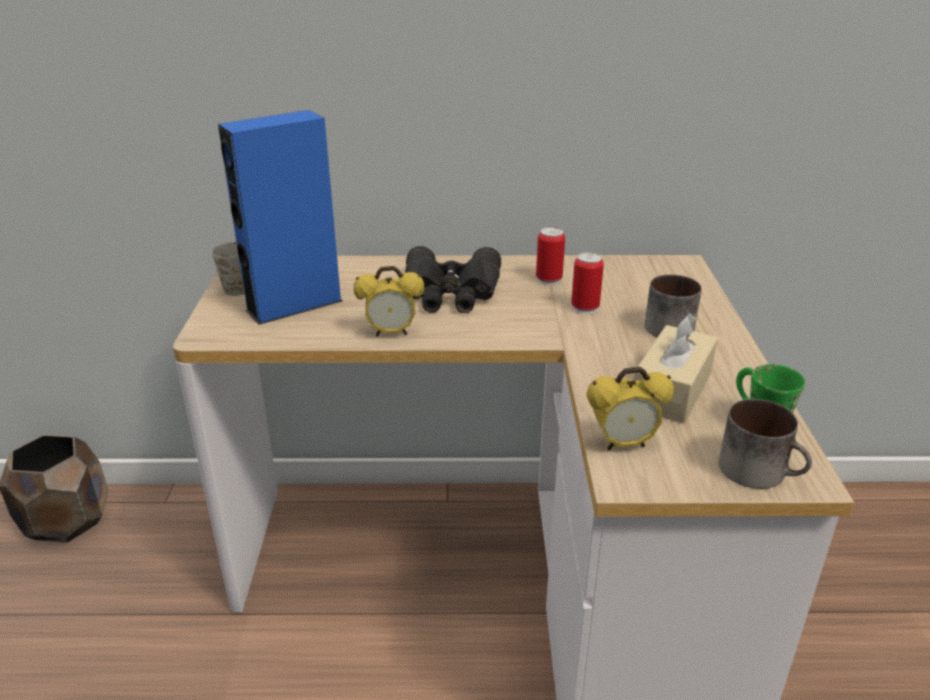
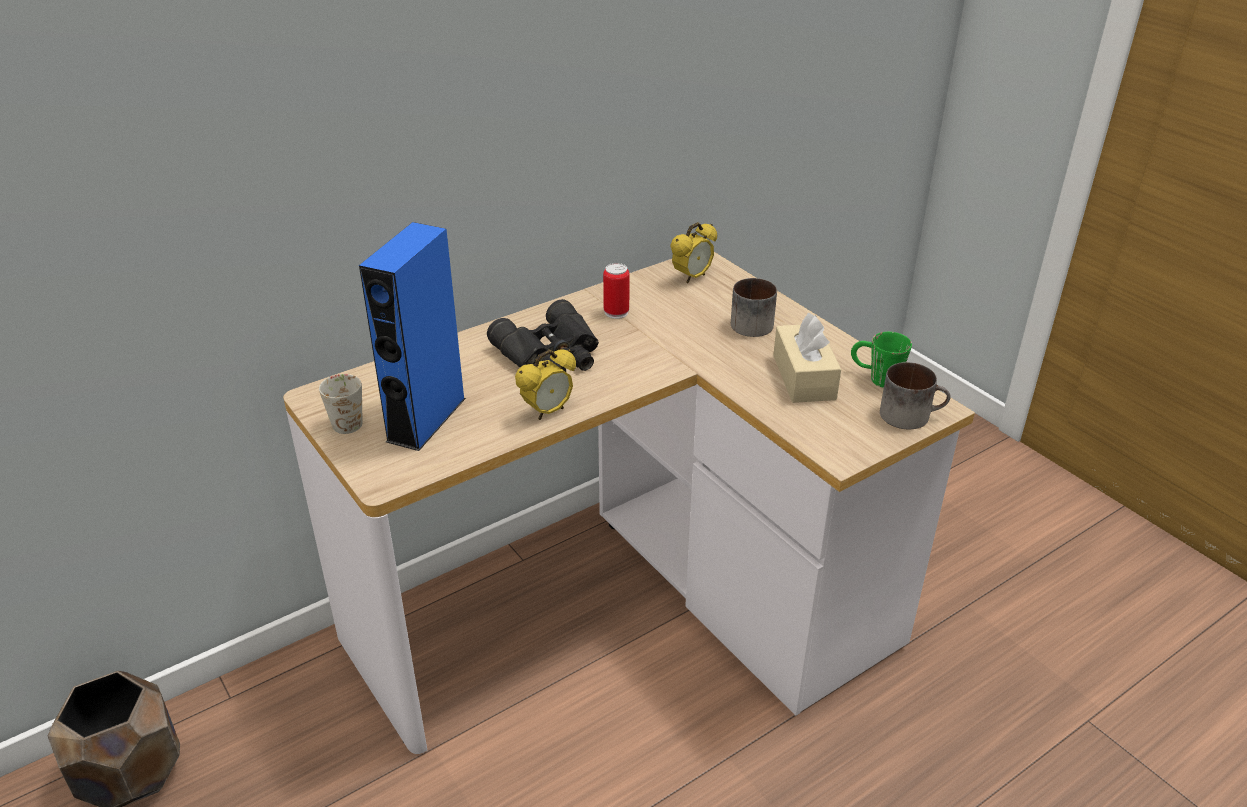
camera: 35 degrees left, 5 degrees up
can [571,252,604,314] -> none
alarm clock [587,367,674,450] -> alarm clock moved to [670,222,717,283]

